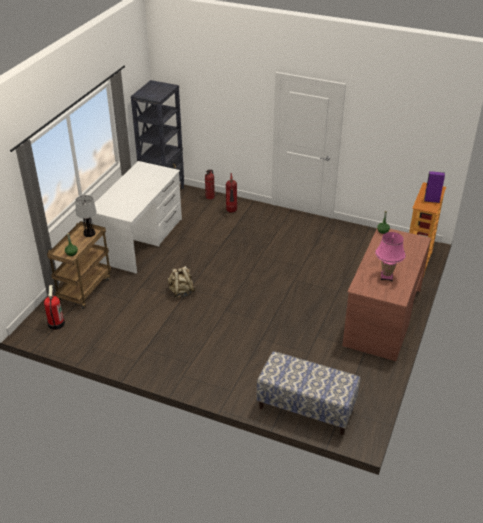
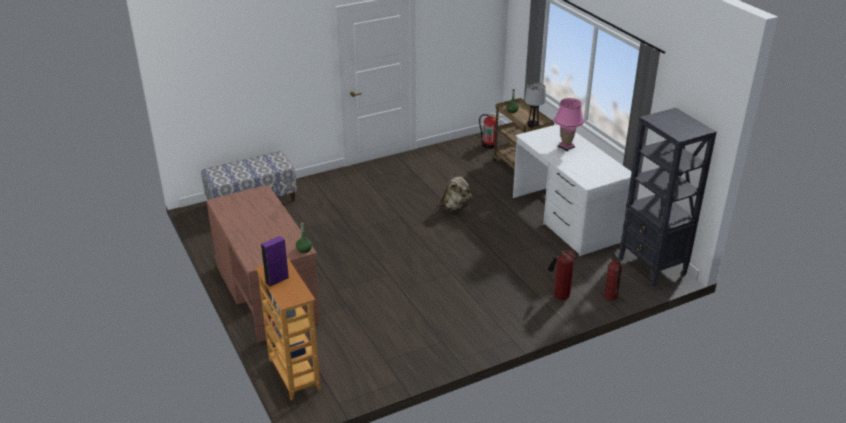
camera: 130 degrees right, 5 degrees down
pink table lamp [375,232,406,281] -> pink table lamp moved to [554,98,584,151]

